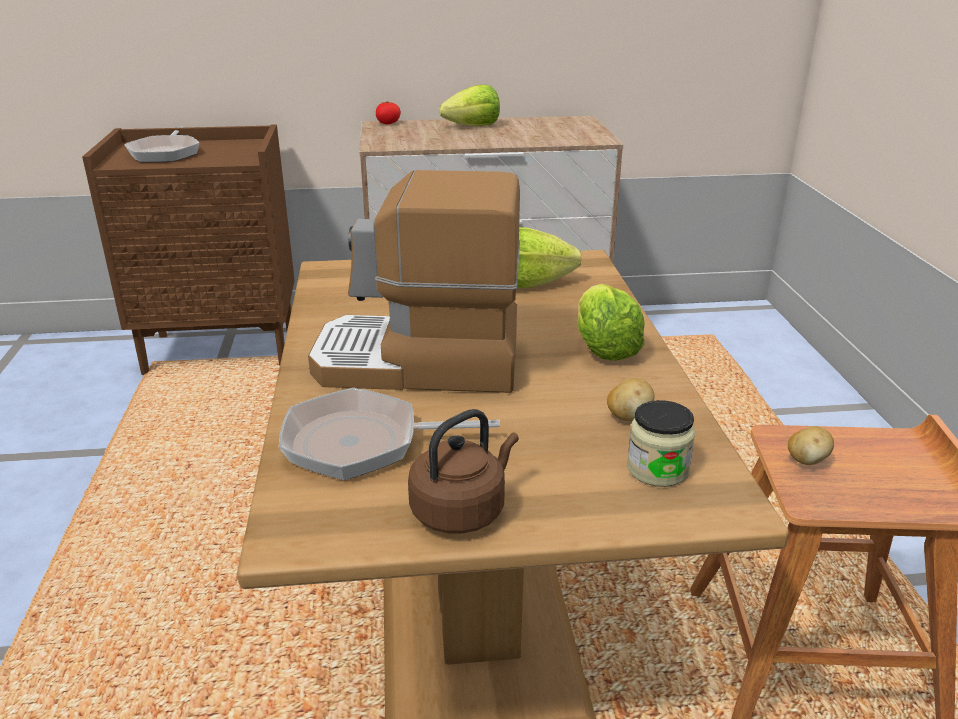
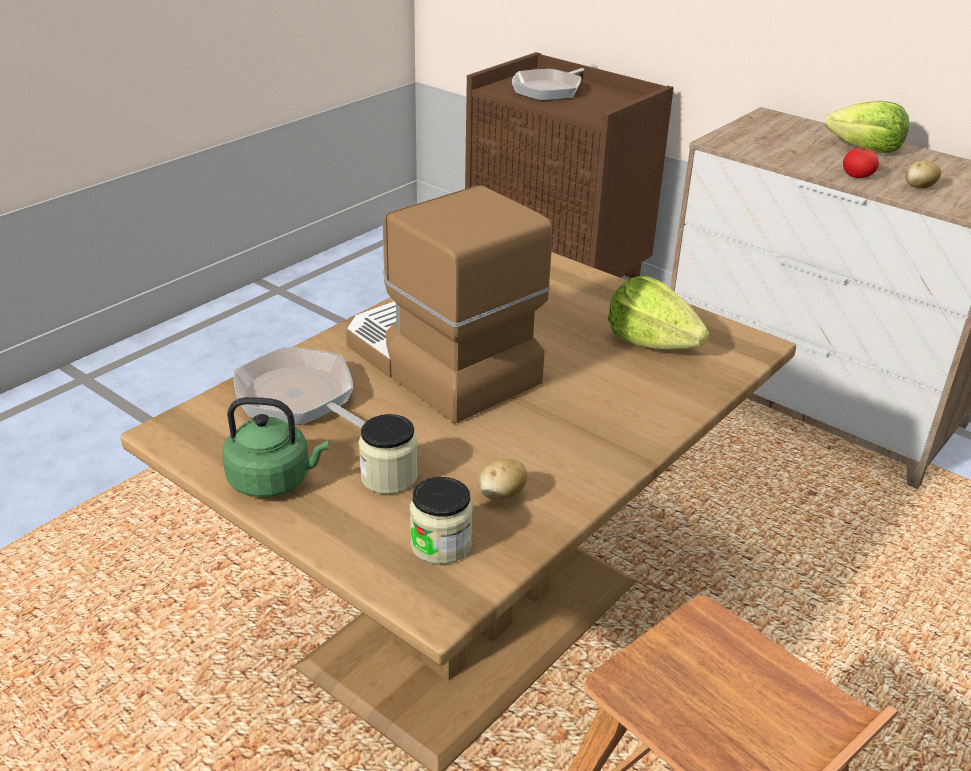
camera: 45 degrees right, 5 degrees up
tomato [376,102,401,124] -> tomato moved to [843,147,879,178]
brown kettle [408,409,519,534] -> green kettle [222,397,329,498]
lettuce [577,284,645,361] -> none
potato [788,426,834,465] -> potato moved to [905,161,941,188]
none -> jar [359,414,418,494]

